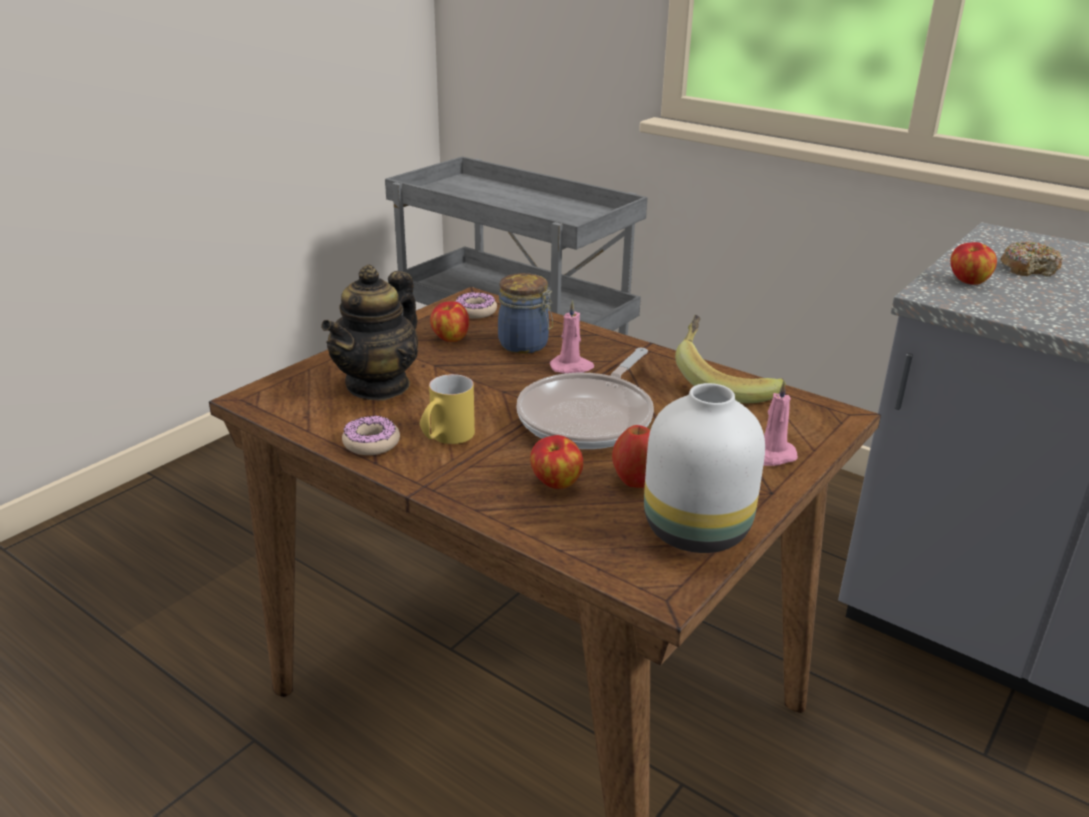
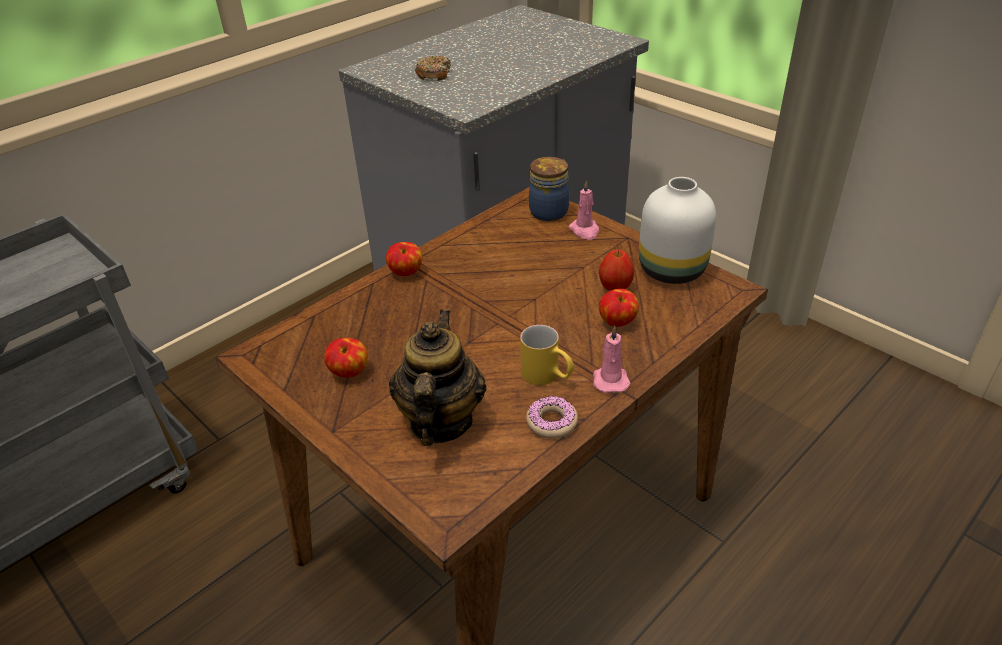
camera: 80 degrees left, 10 degrees up
teapot [321,264,418,401] -> teapot turned 120 degrees counterclockwise [389,309,487,446]
donut [455,292,497,319] -> none
jar [498,273,553,354] -> jar moved to [529,157,569,221]
frying pan [517,348,654,449] -> none
pink candle [550,300,594,373] -> pink candle moved to [593,325,630,393]
banana [675,315,786,403] -> none
apple [950,242,997,285] -> apple moved to [386,242,422,276]

